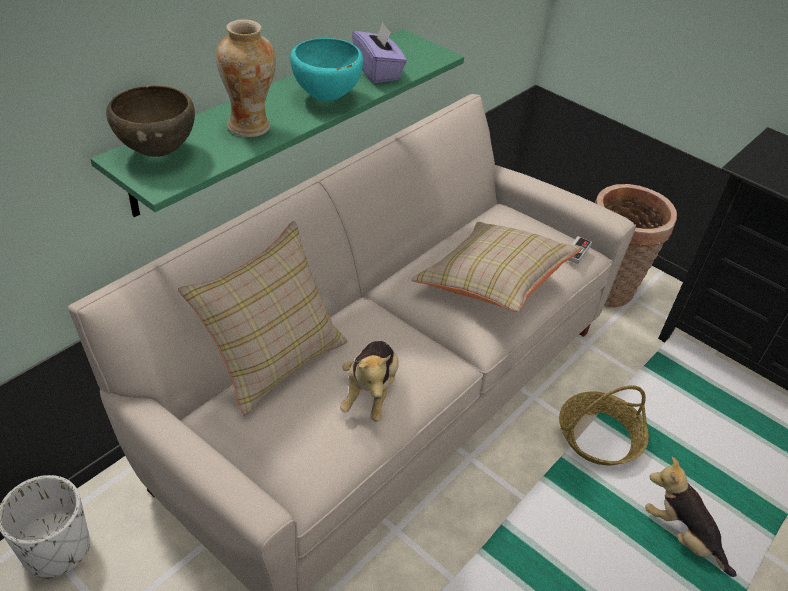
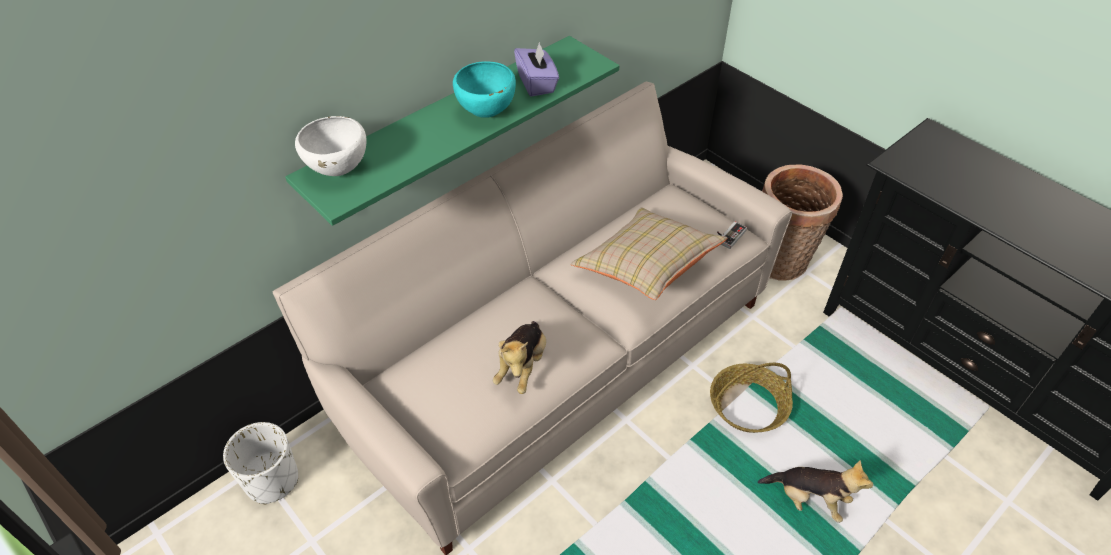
camera: 10 degrees right, 5 degrees up
brown bowl [106,85,195,157] -> white bowl [295,116,366,176]
beige pillow [178,221,348,416] -> none
vase [216,19,276,137] -> none
plush toy [645,457,736,577] -> plush toy turned 150 degrees clockwise [758,461,873,523]

